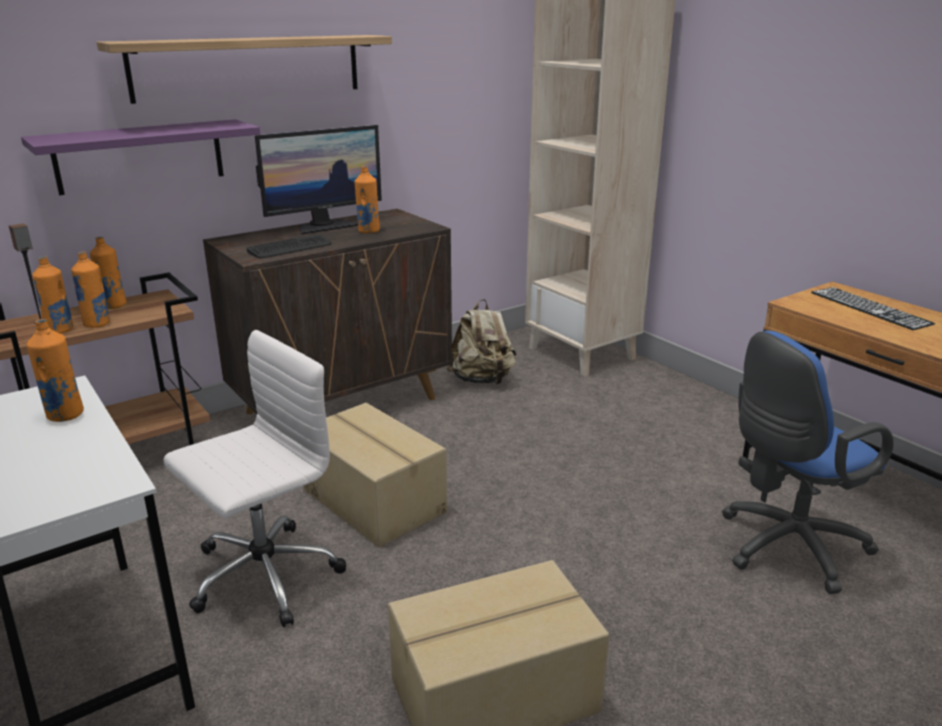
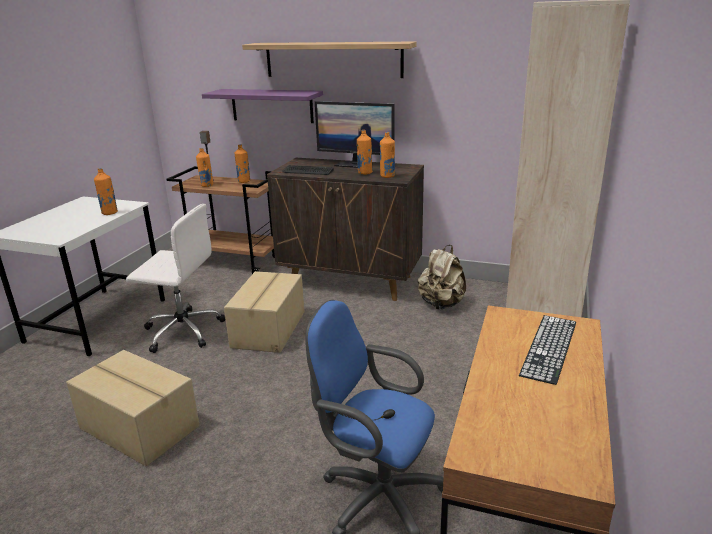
camera: 55 degrees right, 0 degrees up
orange bottle [71,251,110,328] -> orange bottle moved to [380,132,395,178]

